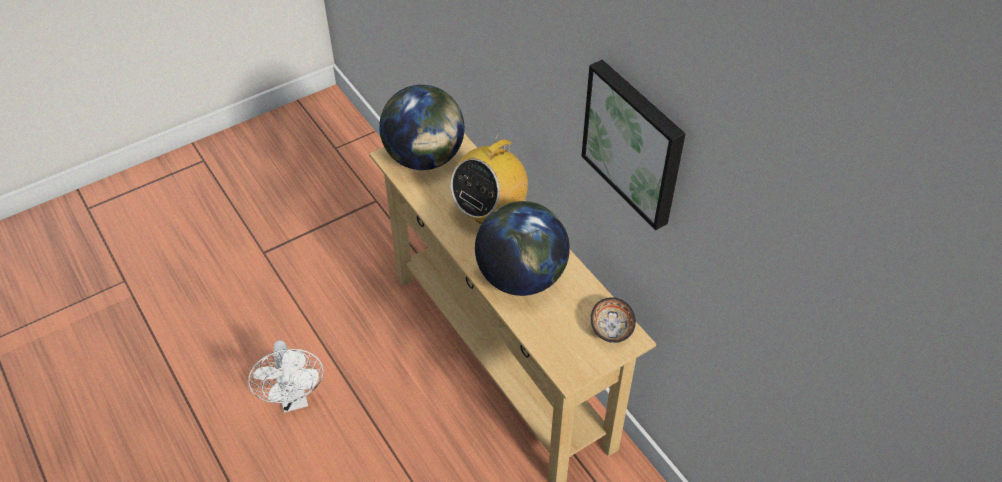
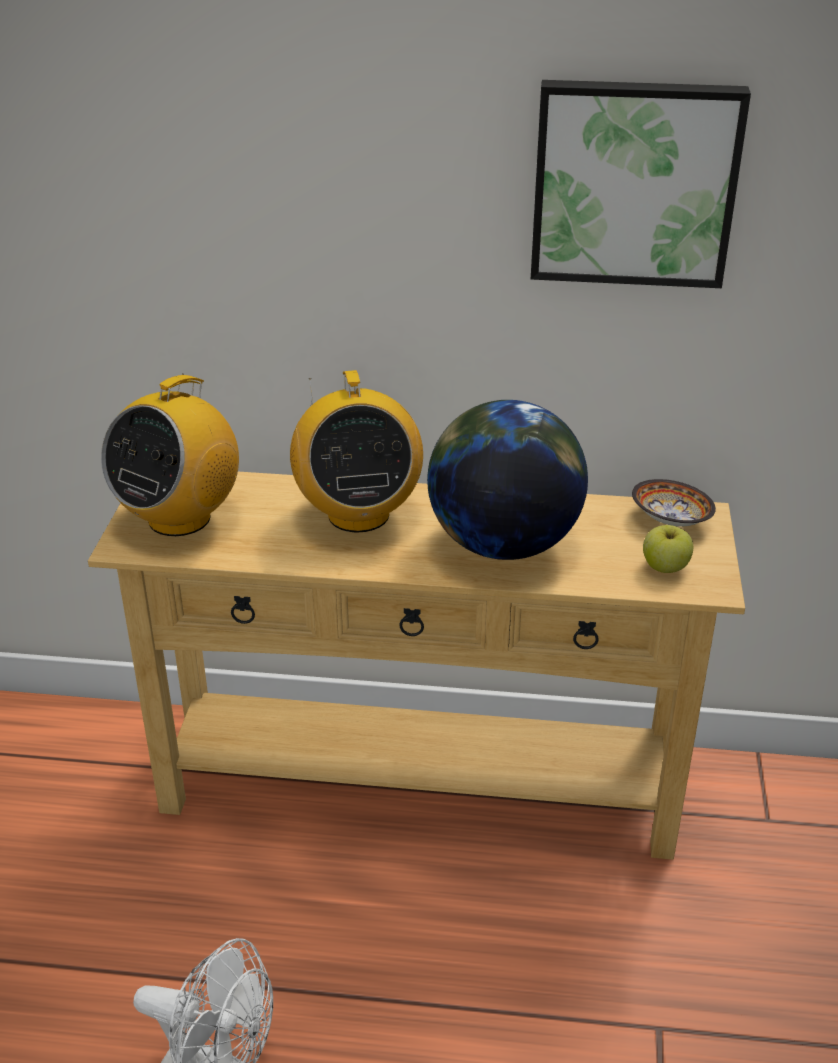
camera: 50 degrees left, 15 degrees down
globe [379,85,464,170] -> radio [101,373,239,536]
none -> apple [643,525,693,573]

